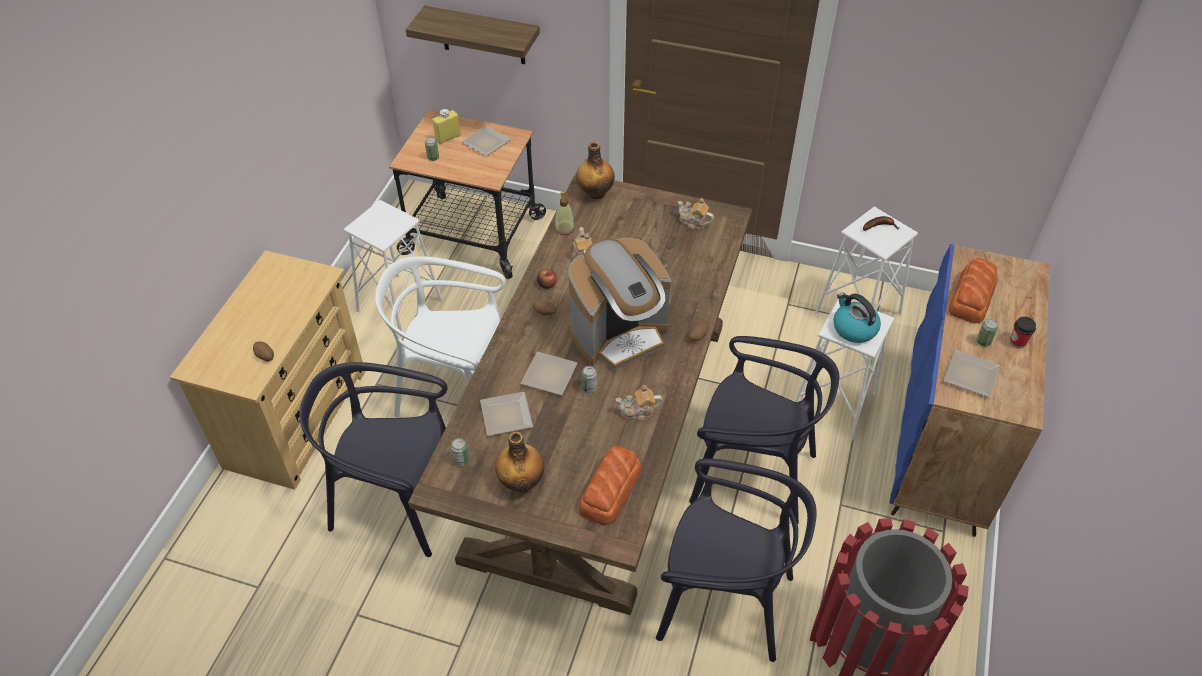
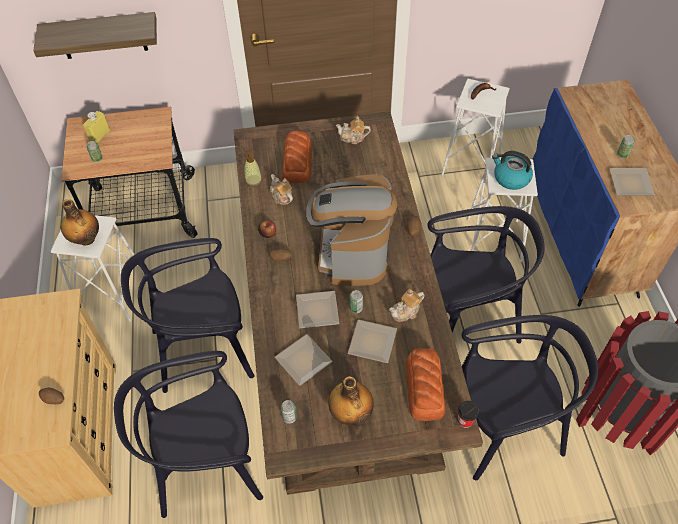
camera: 25 degrees left, 5 degrees up
white chair [375,256,506,417] -> black chair [121,238,255,393]
plate [462,125,511,156] -> plate moved to [348,319,397,363]
coffee machine [568,238,671,370] -> coffee machine turned 150 degrees clockwise [306,174,397,286]
bottle [576,142,615,199] -> bottle moved to [61,199,99,246]
bread [949,258,998,323] -> bread moved to [282,131,312,183]
cup [1010,317,1036,348] -> cup moved to [458,401,479,428]

